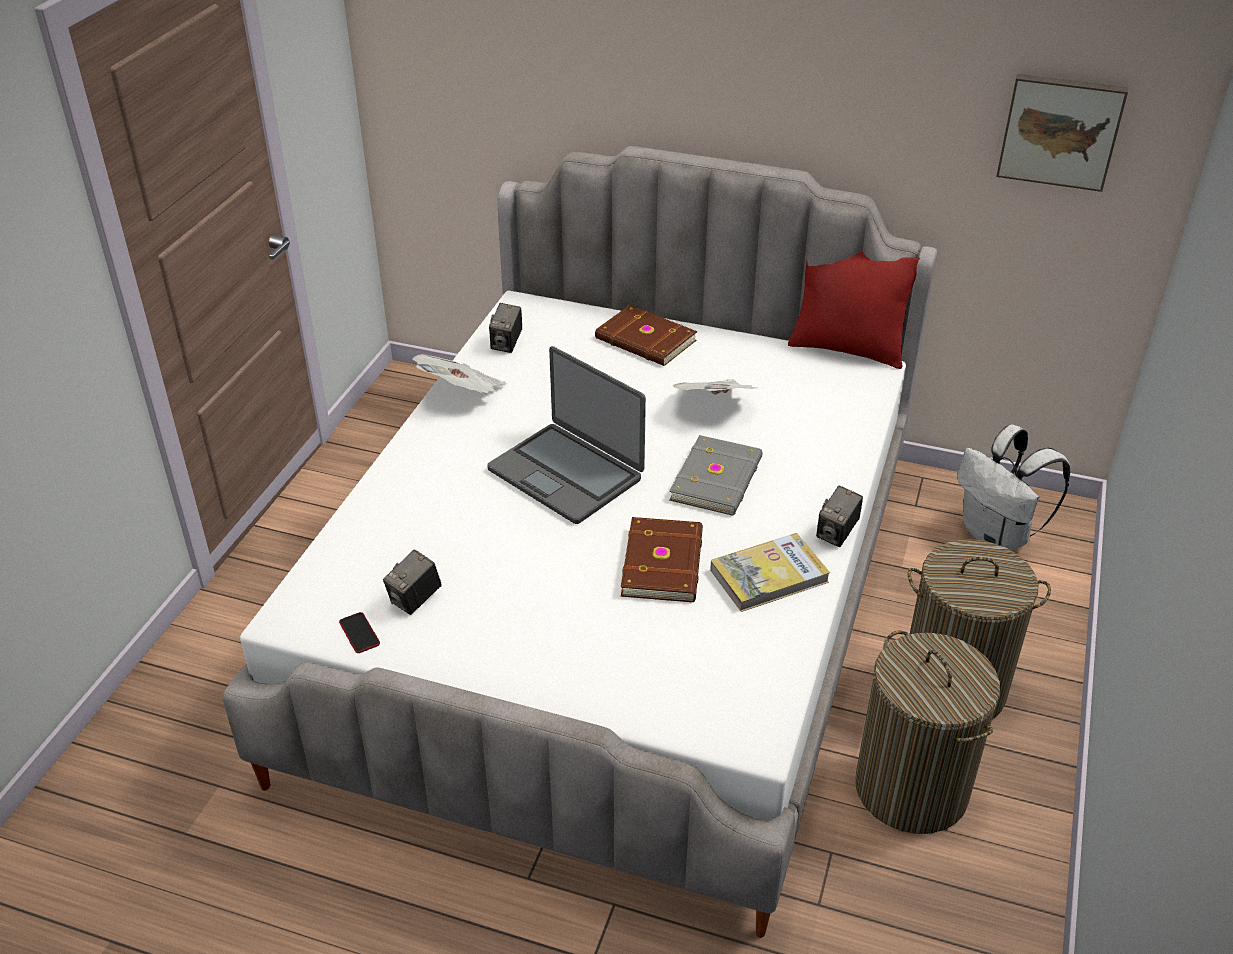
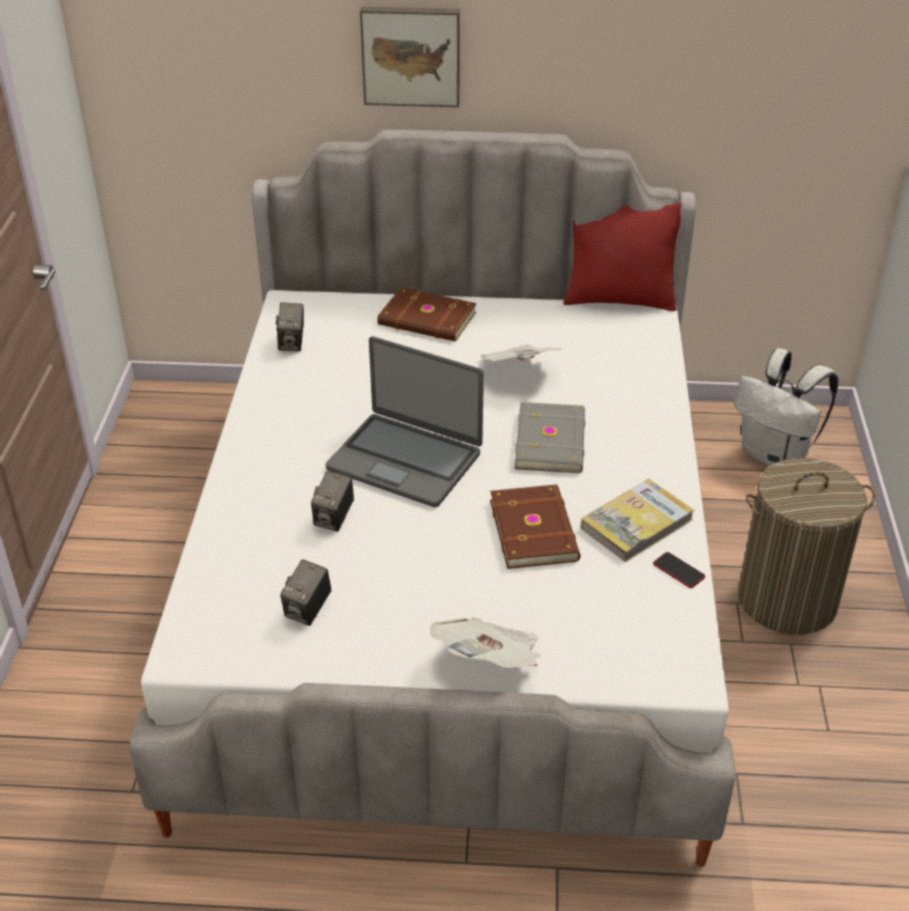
camera: 15 degrees left, 0 degrees up
phone [339,612,380,653] -> phone moved to [653,552,705,588]
newspaper [413,354,507,393] -> newspaper moved to [430,617,540,668]
camera [816,486,863,547] -> camera moved to [311,471,354,532]
laundry basket [855,630,1000,834] -> none
picture [996,74,1128,192] -> picture moved to [360,7,460,107]

